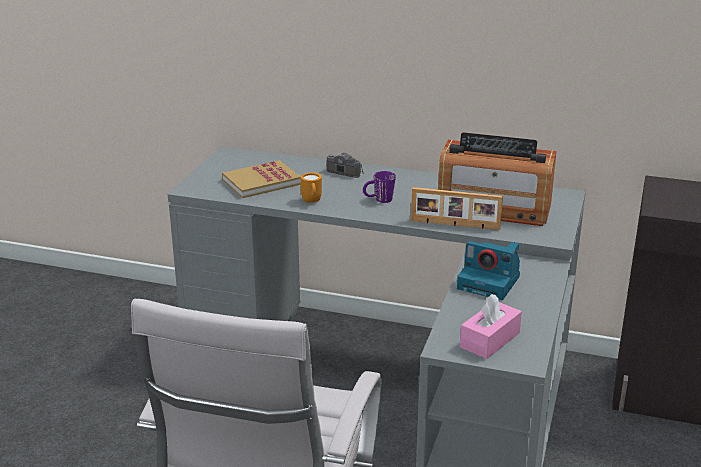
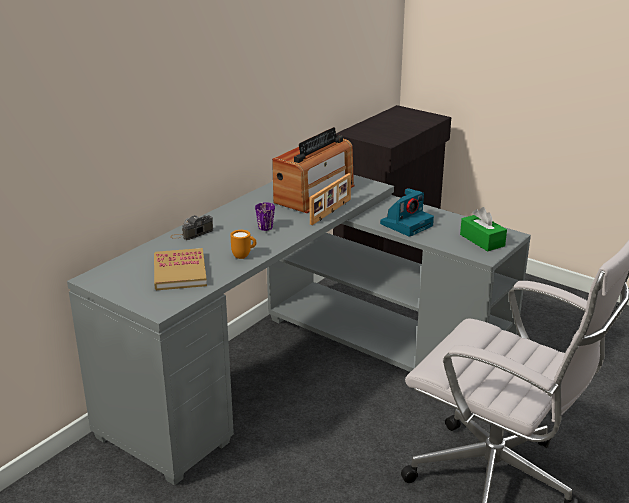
camera: 70 degrees left, 0 degrees up
pink tissue box [460,294,522,359] -> green tissue box [460,207,507,252]

